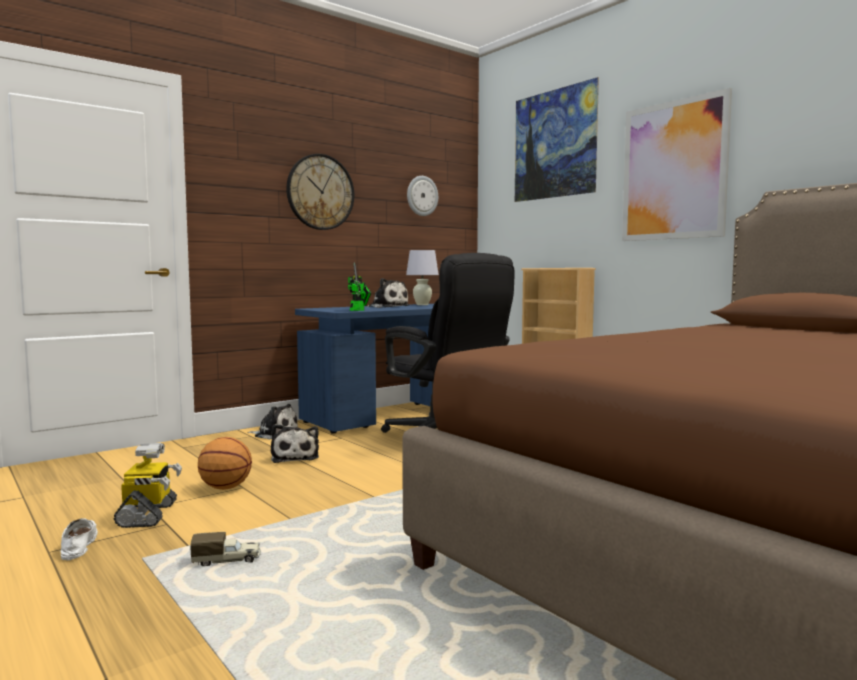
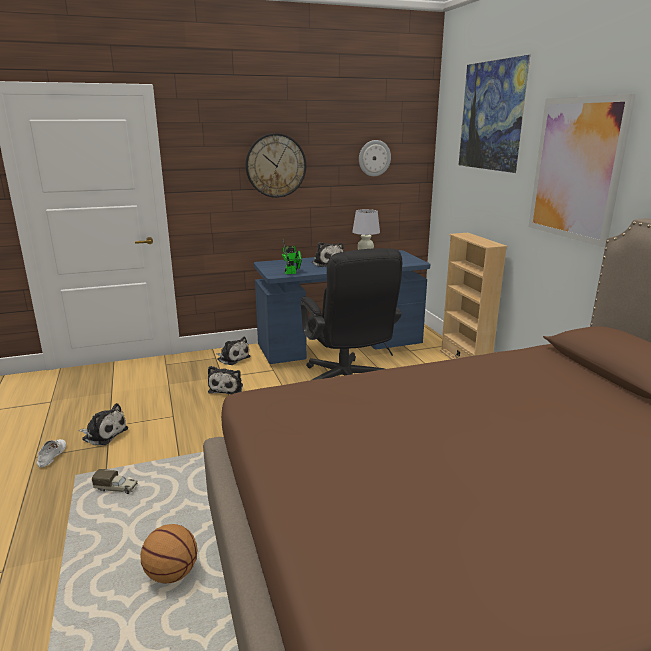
camera: 20 degrees right, 15 degrees up
toy robot [114,443,182,528] -> plush toy [78,403,128,445]
basketball [198,437,252,490] -> basketball moved to [140,524,197,584]

